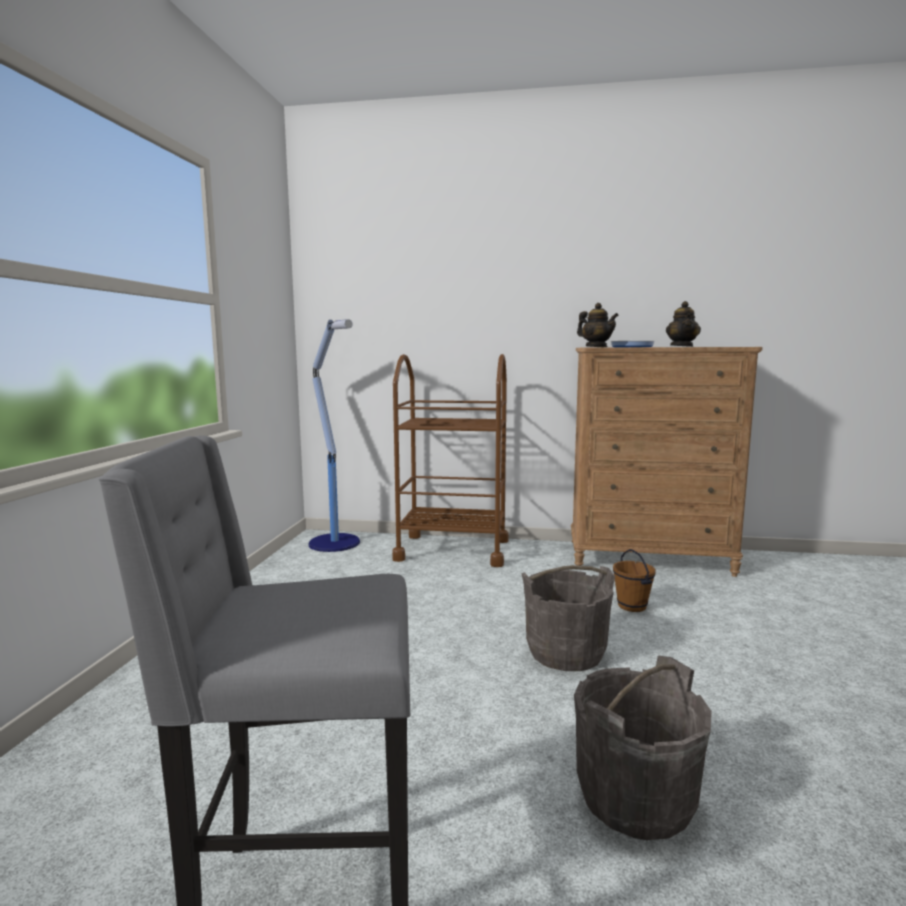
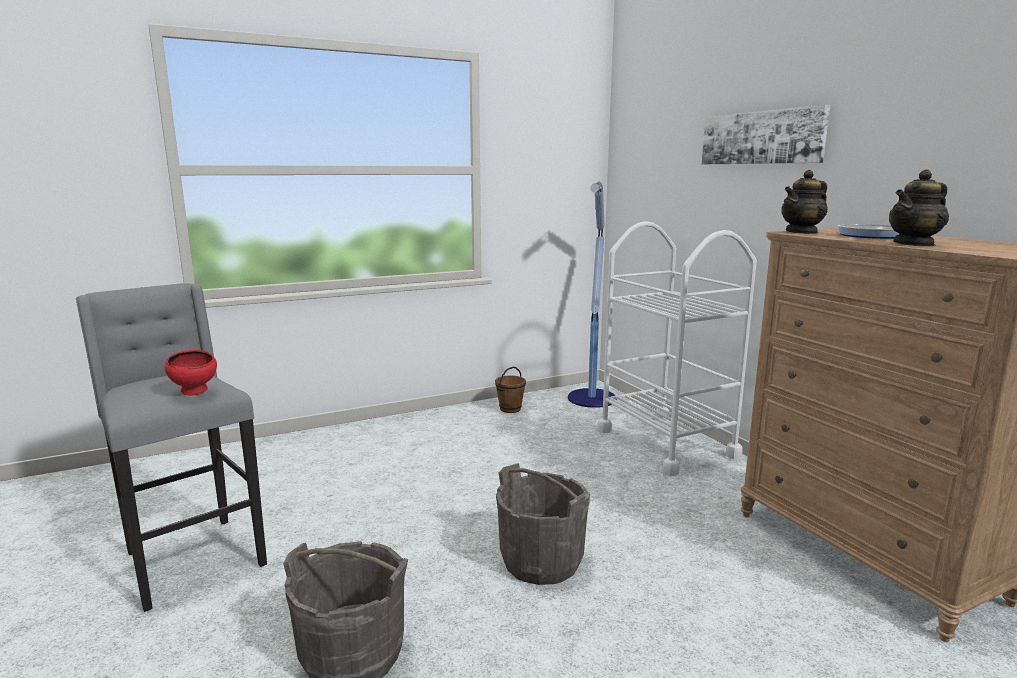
camera: 55 degrees right, 5 degrees up
brown cart [392,354,509,567] -> white cart [597,221,757,476]
teapot [577,303,619,347] -> teapot turned 45 degrees clockwise [781,170,828,234]
brown bucket [613,549,656,612] -> brown bucket moved to [495,367,526,413]
none -> red bowl [165,350,217,396]
none -> picture [702,104,830,164]

